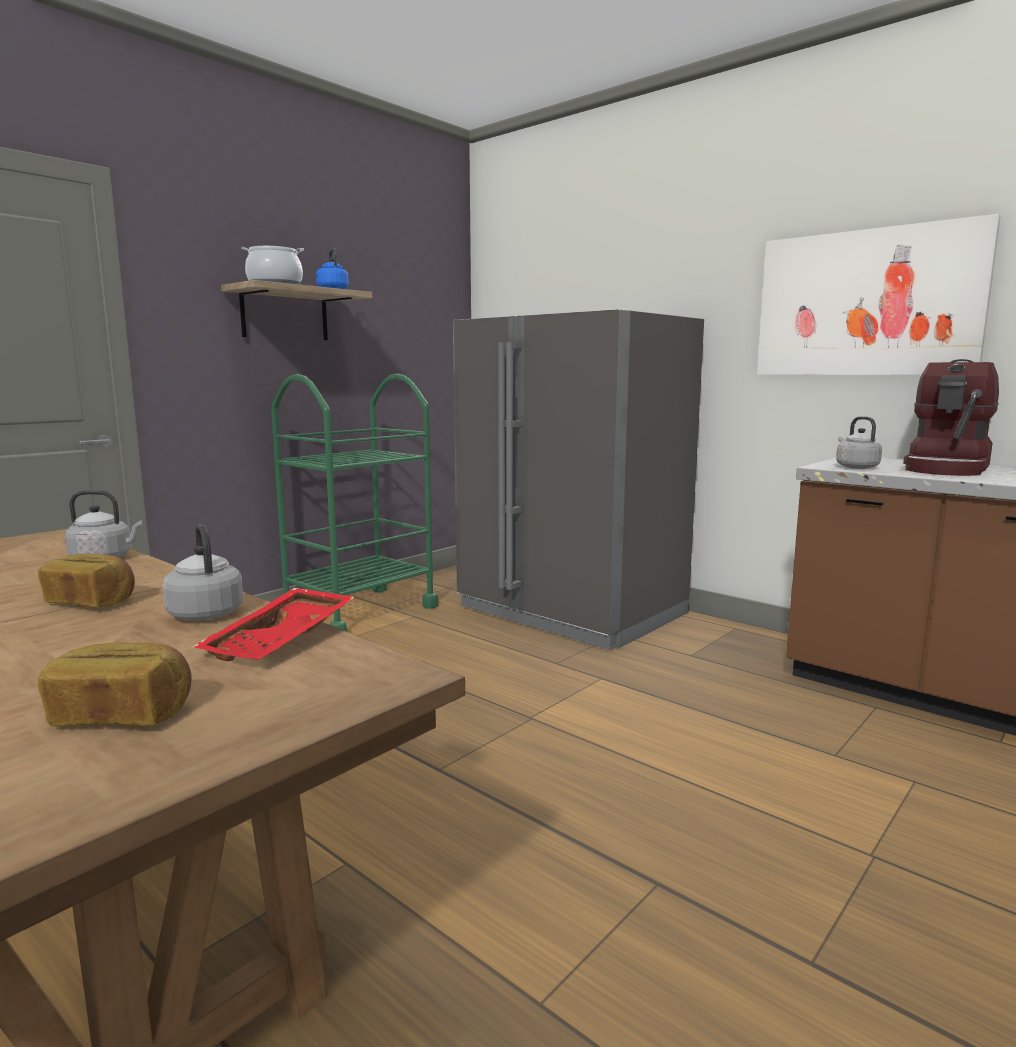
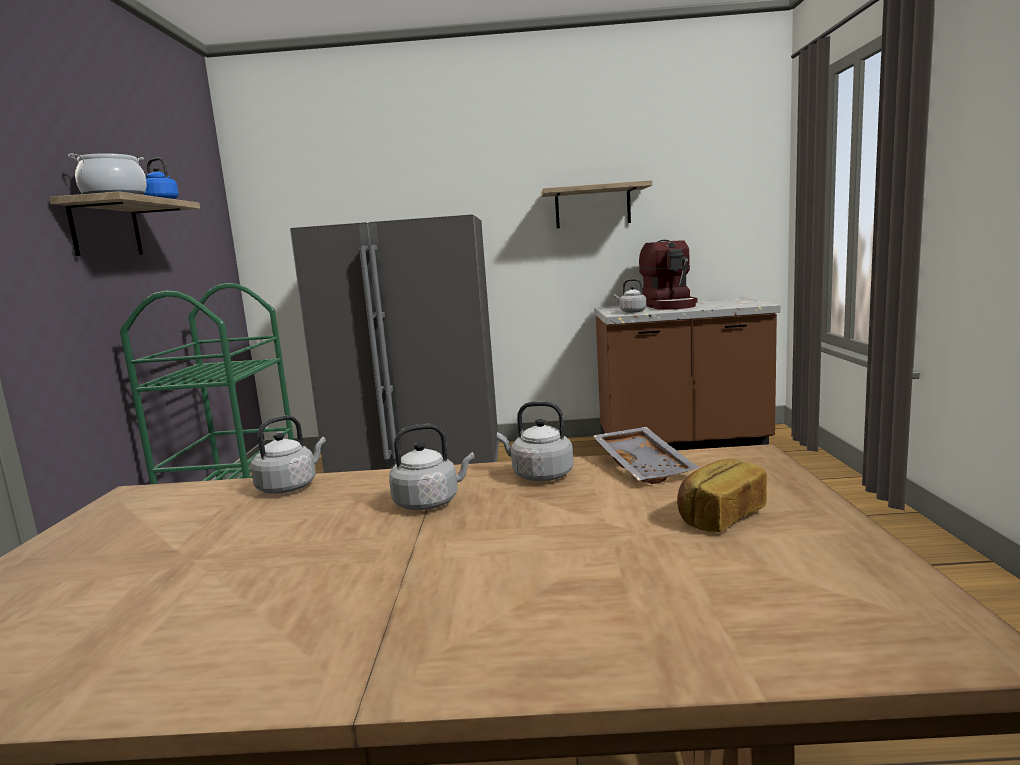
camera: 40 degrees left, 0 degrees up
bread [38,554,135,608] -> grey kettle [389,424,474,510]
red tray [193,588,355,661] -> grey tray [593,427,700,484]
picture [757,214,1001,375] -> shelf [541,180,653,228]

